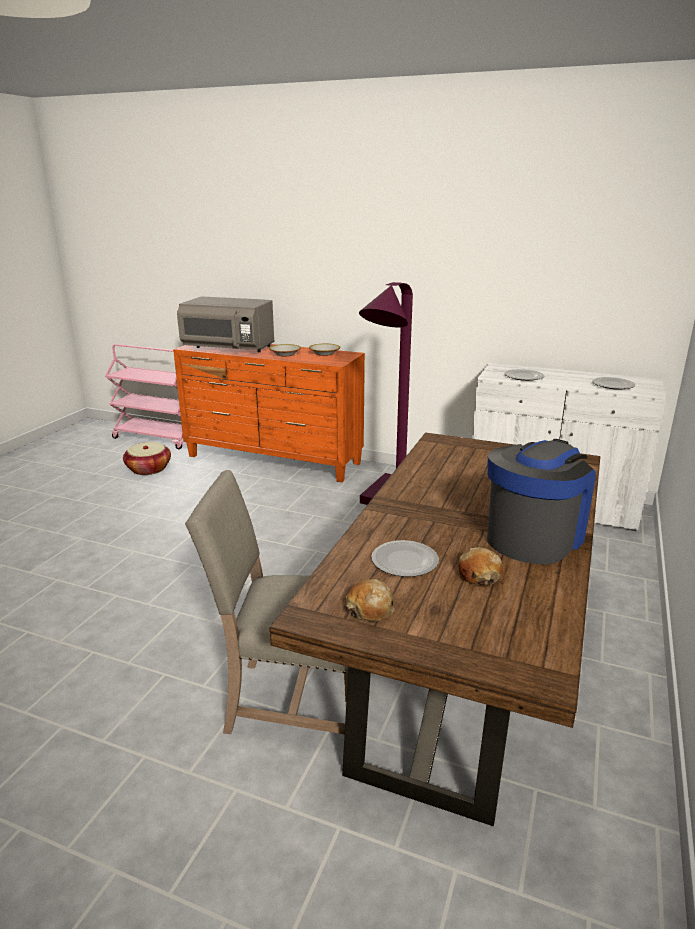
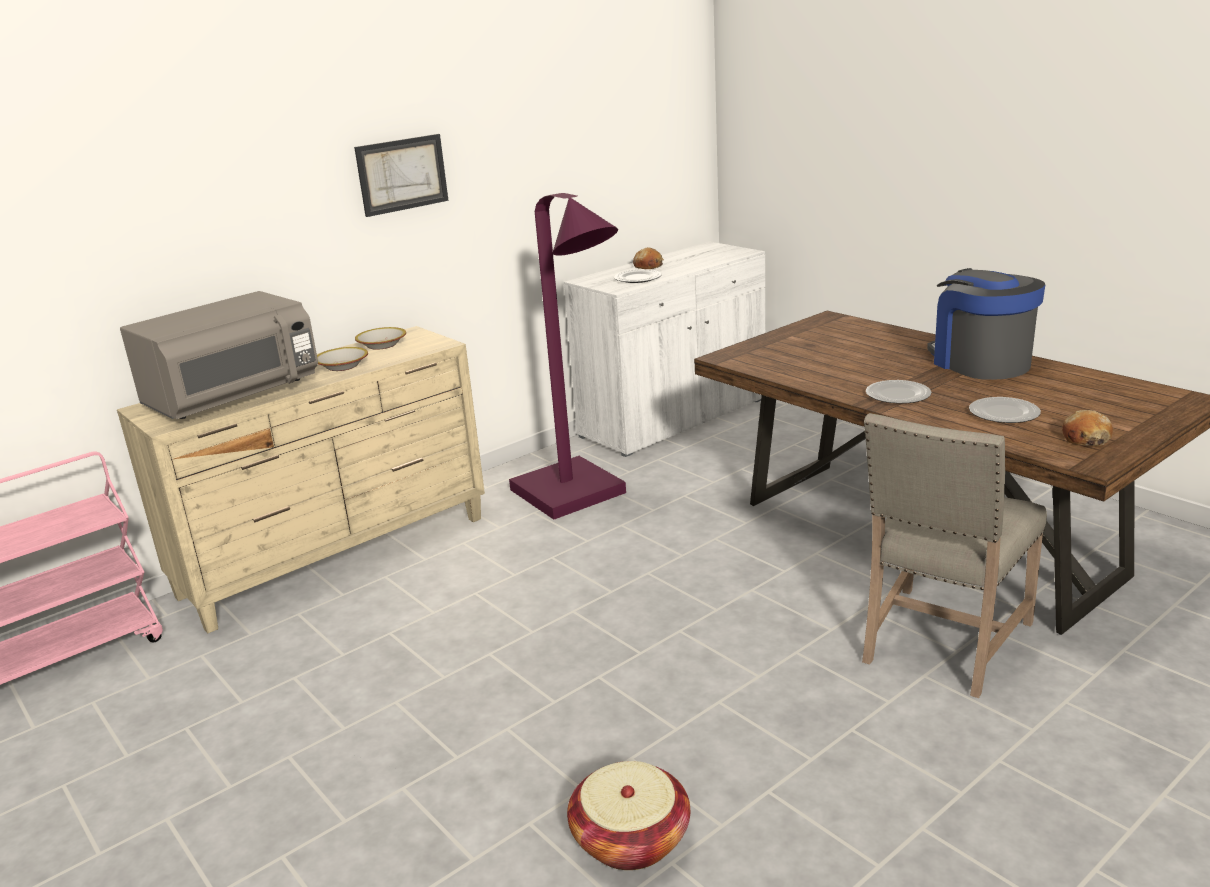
camera: 60 degrees left, 0 degrees up
basket [123,442,171,475] -> basket moved to [567,761,690,870]
orange dresser [173,344,365,482] -> beige dresser [117,326,485,633]
bread [459,547,503,585] -> bread moved to [633,247,664,269]
plate [592,377,635,390] -> plate moved to [866,380,931,404]
none -> picture [354,134,448,217]

